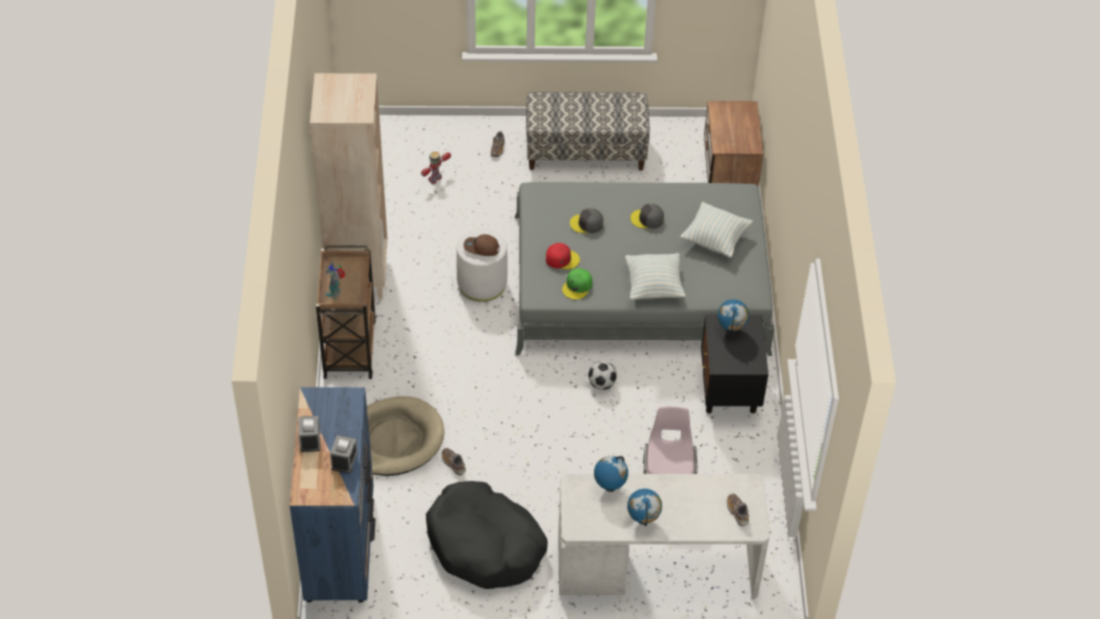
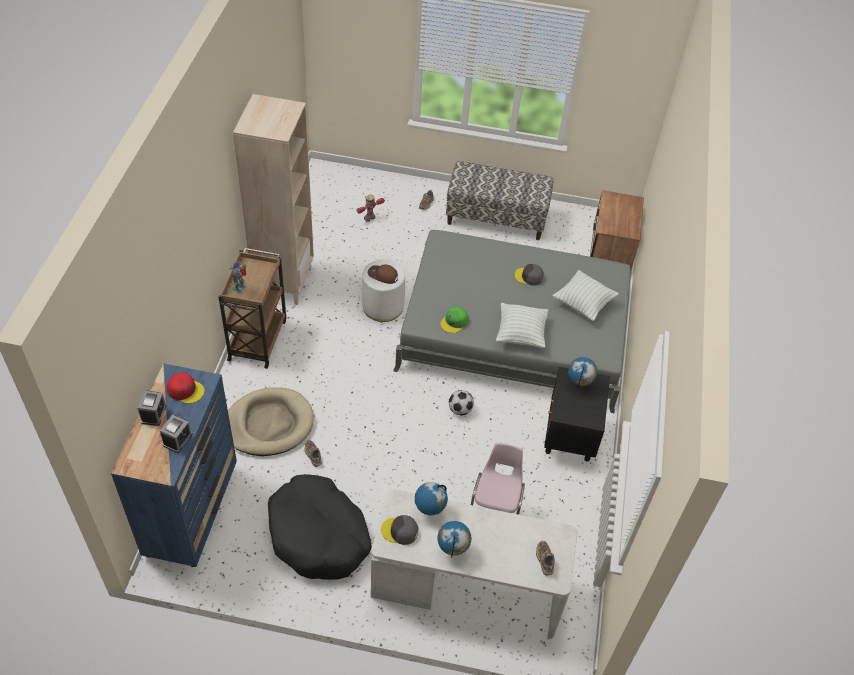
camera: 10 degrees right, 0 degrees up
red cap [546,243,580,270] -> red cap moved to [167,372,205,403]
grey cap [570,208,603,233] -> grey cap moved to [381,515,418,545]

